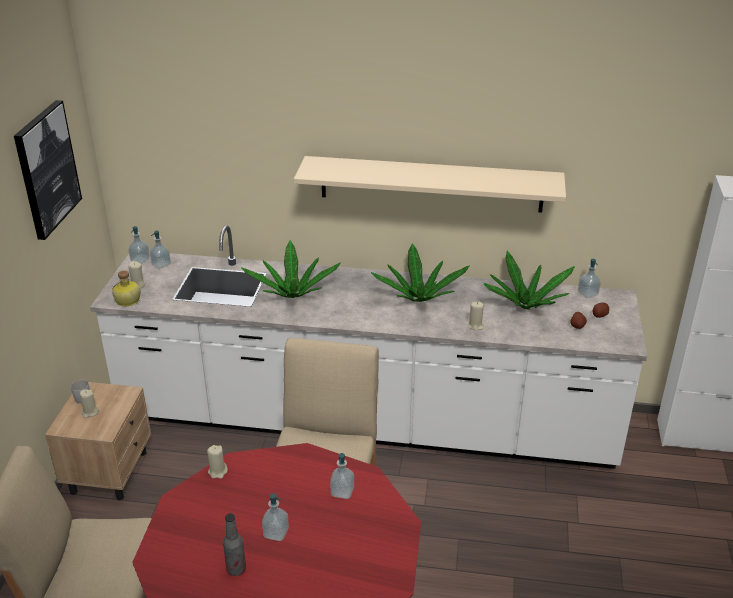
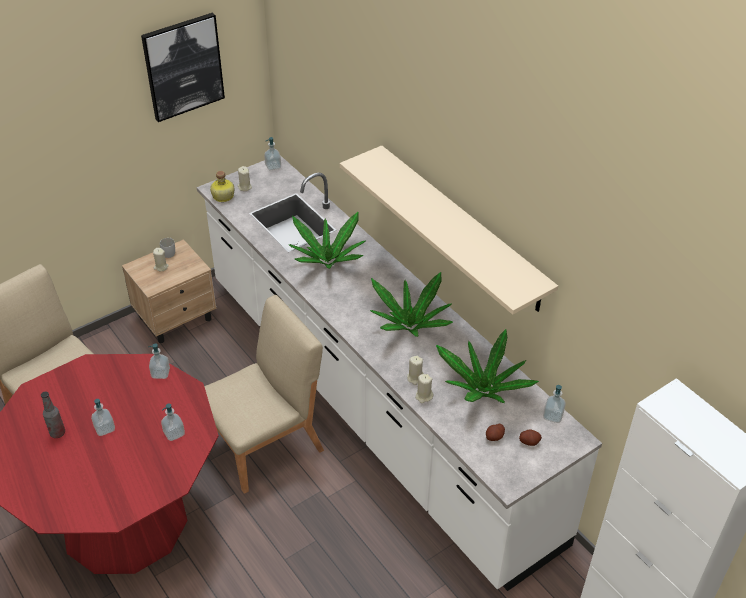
camera: 45 degrees right, 10 degrees up
soap dispenser [150,231,171,269] -> soap dispenser moved to [148,344,170,379]
beige candle [207,445,228,479] -> beige candle moved to [415,374,433,403]

